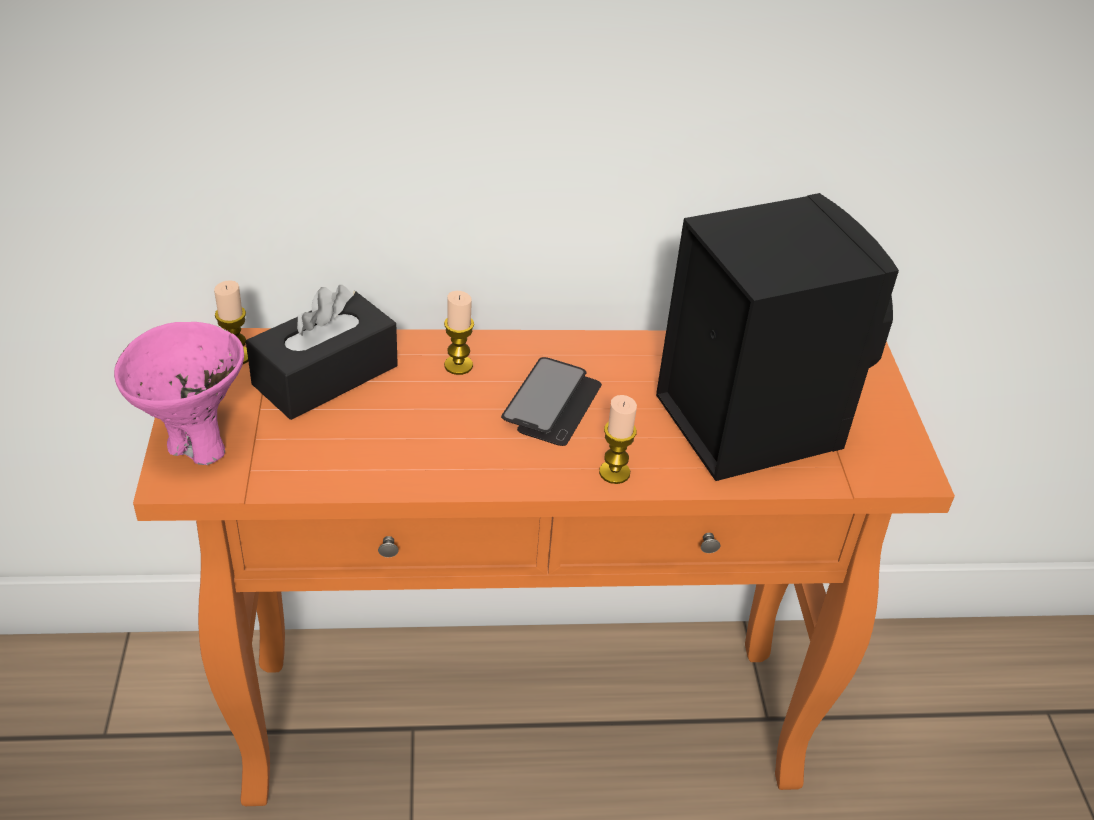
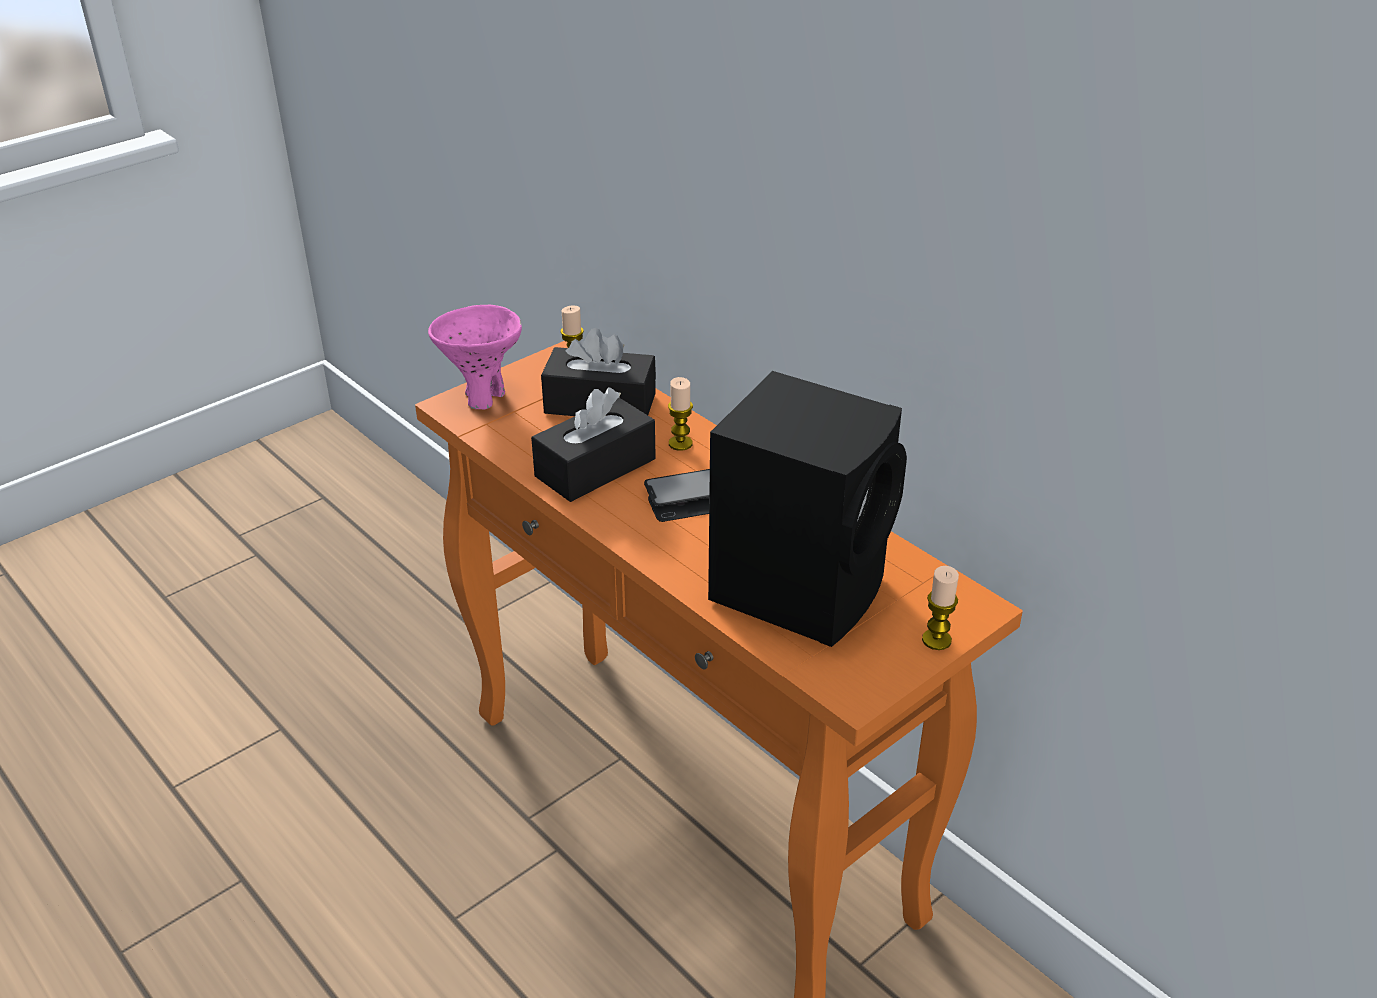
camera: 55 degrees right, 5 degrees down
candle [599,395,637,484] -> candle moved to [922,566,959,650]
none -> black tissue box [531,388,656,502]

